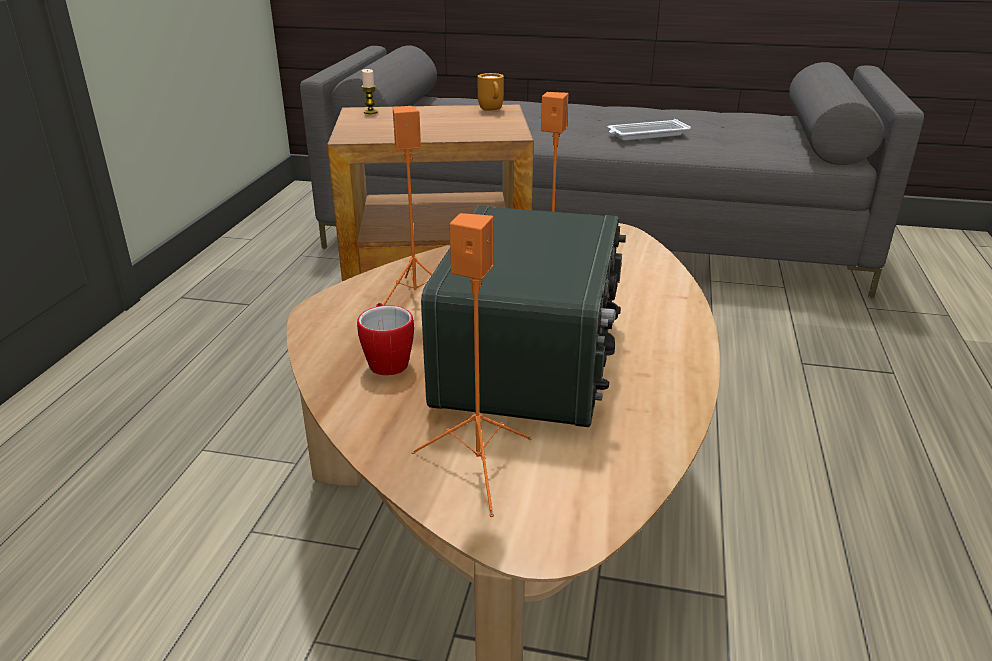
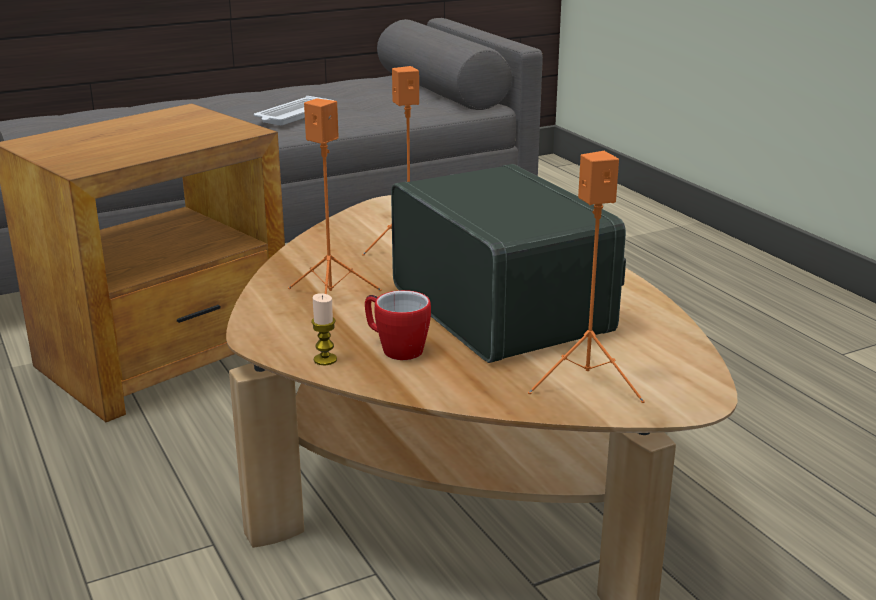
camera: 40 degrees left, 5 degrees down
candle [362,69,378,114] -> candle moved to [311,293,337,365]
orange mug [477,73,504,111] -> none

